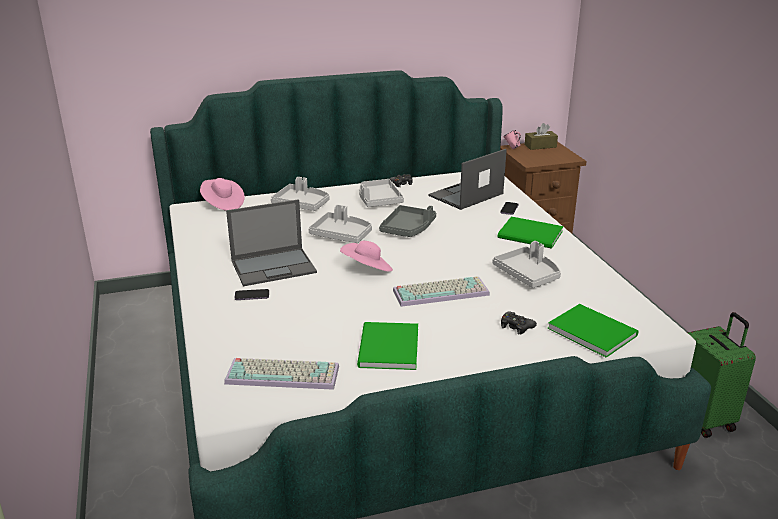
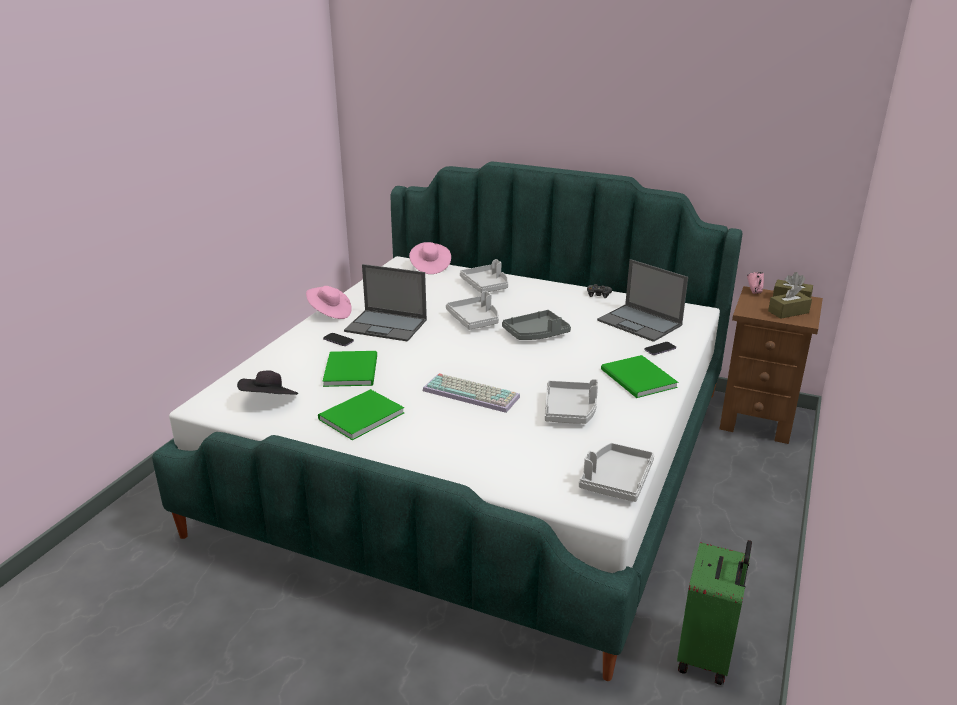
camera: 40 degrees right, 0 degrees up
keyboard [224,358,339,390] -> black hat [237,370,298,395]
pink hat [340,241,393,271] -> pink hat moved to [306,286,352,319]
grey tray [359,179,404,207] -> grey tray moved to [579,443,654,502]
laptop [428,149,507,210] -> laptop turned 135 degrees counterclockwise [597,259,688,342]
black game controller [501,311,537,334] -> none
green book [547,304,639,358] -> green book moved to [323,351,377,387]
none -> brown tissue box [768,284,812,319]

